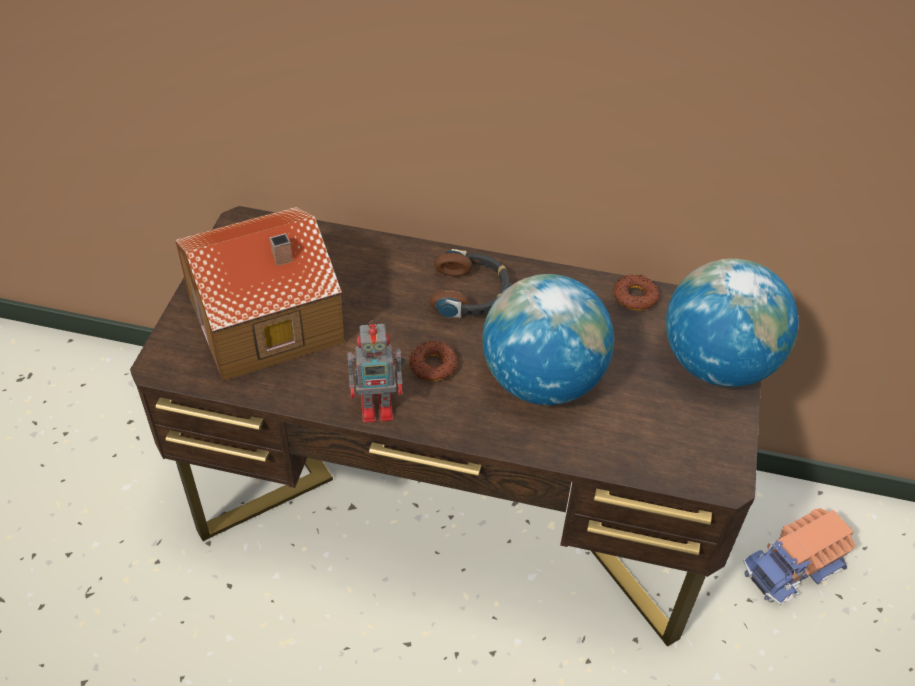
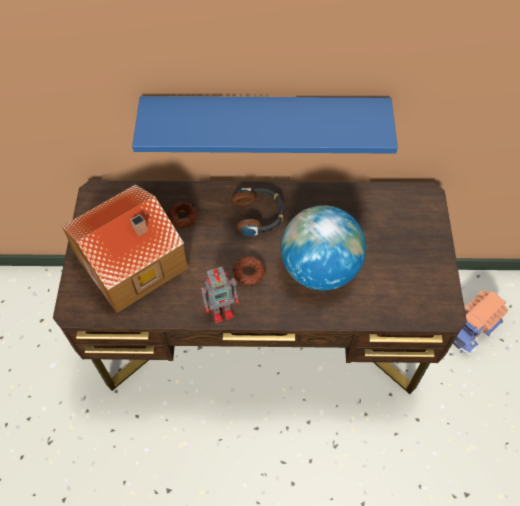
camera: 10 degrees left, 10 degrees up
donut [613,275,660,310] -> donut moved to [167,202,198,228]
globe [666,258,799,387] -> none
none -> blue shelf [132,96,398,154]

